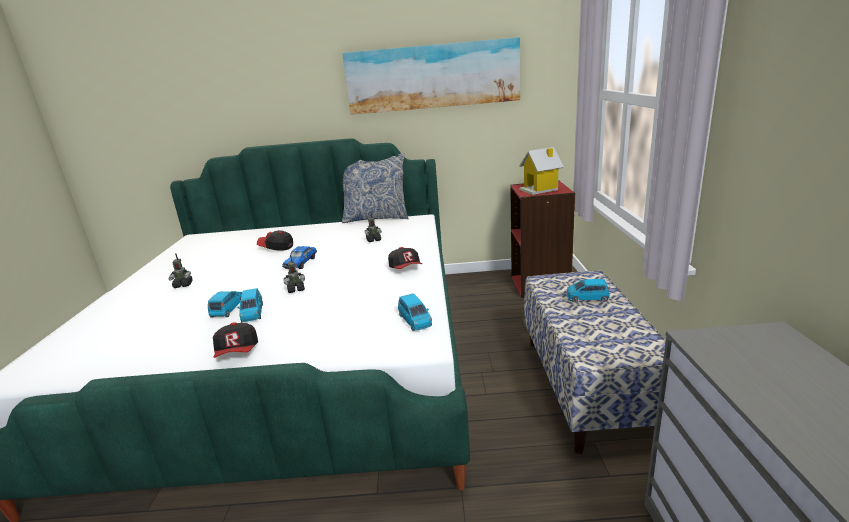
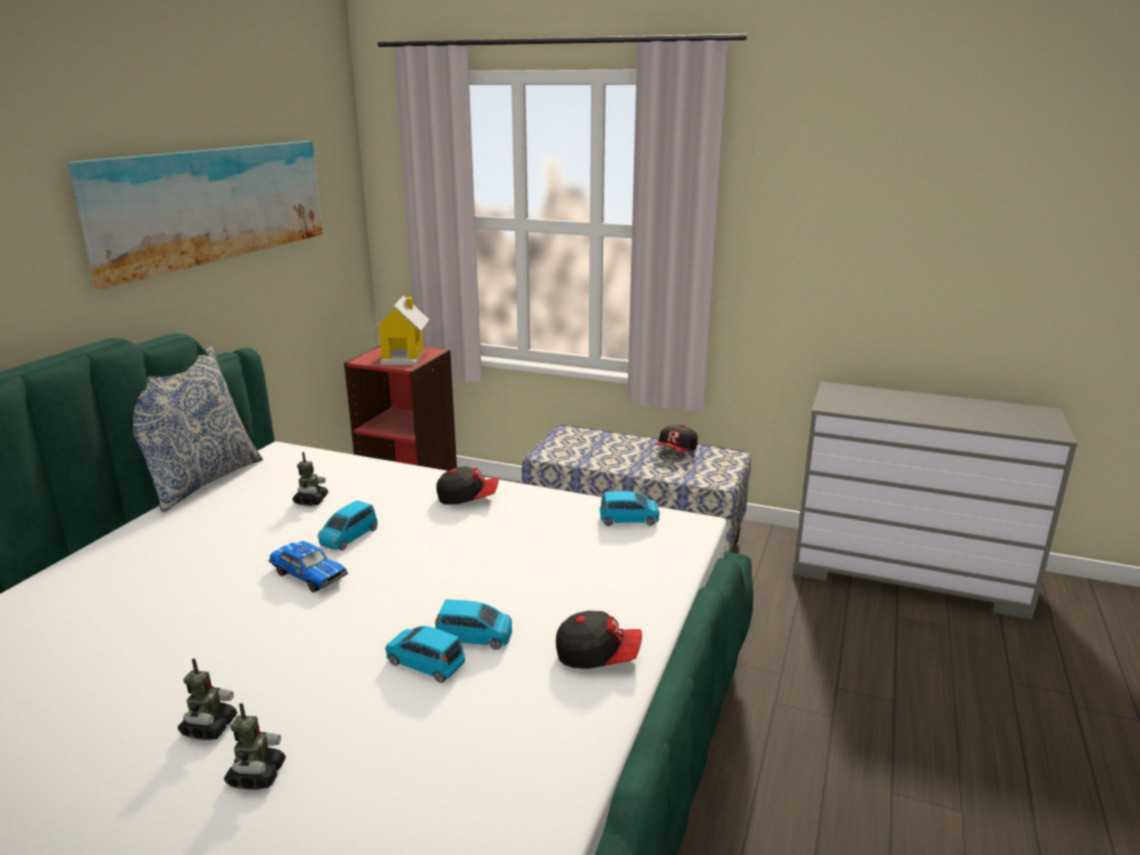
camera: 70 degrees left, 0 degrees up
cap [257,230,293,251] -> cap moved to [654,424,698,452]
toy robot [283,255,305,293] -> toy robot moved to [224,703,286,790]
blue toy car [567,279,610,302] -> blue toy car moved to [318,500,377,550]

